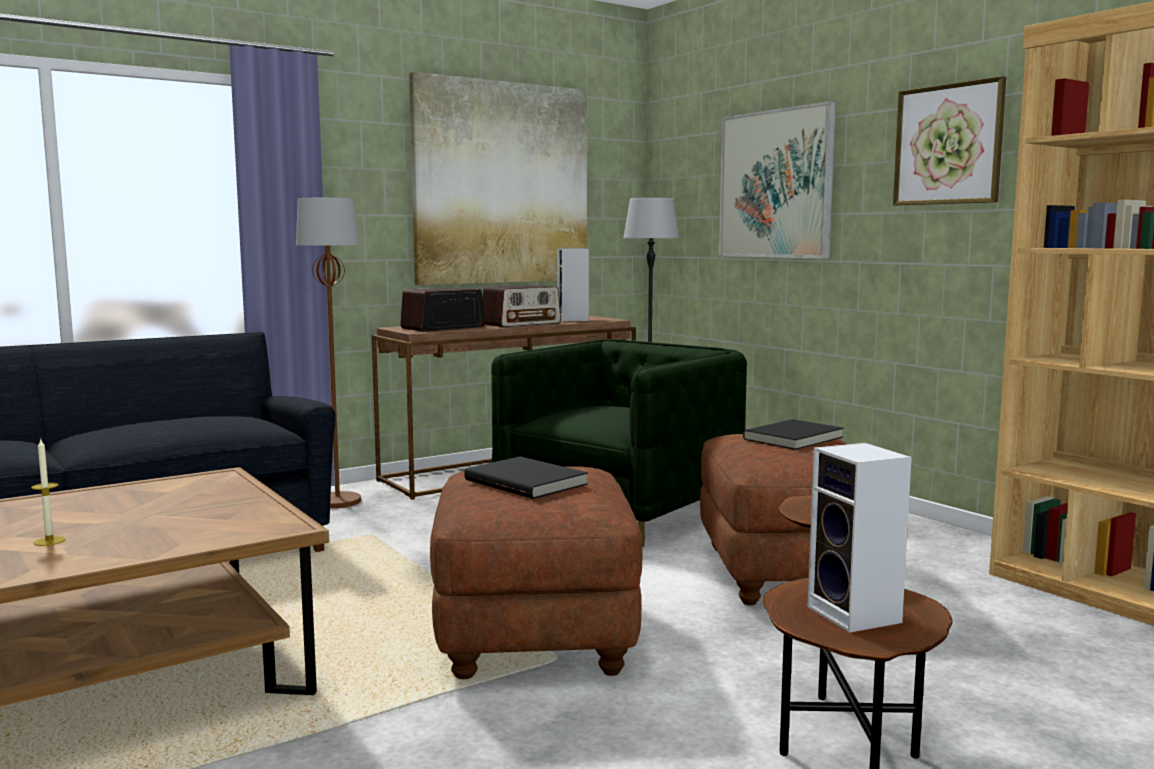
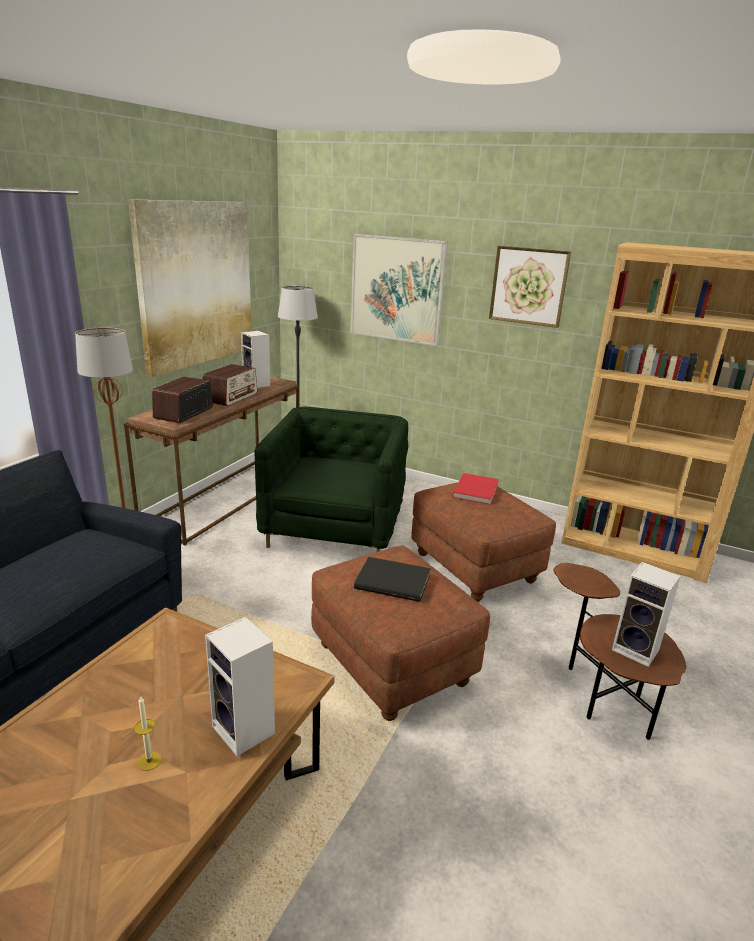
camera: 30 degrees left, 15 degrees up
black book [743,419,843,450] -> red book [452,473,499,505]
none -> speaker [205,617,275,757]

